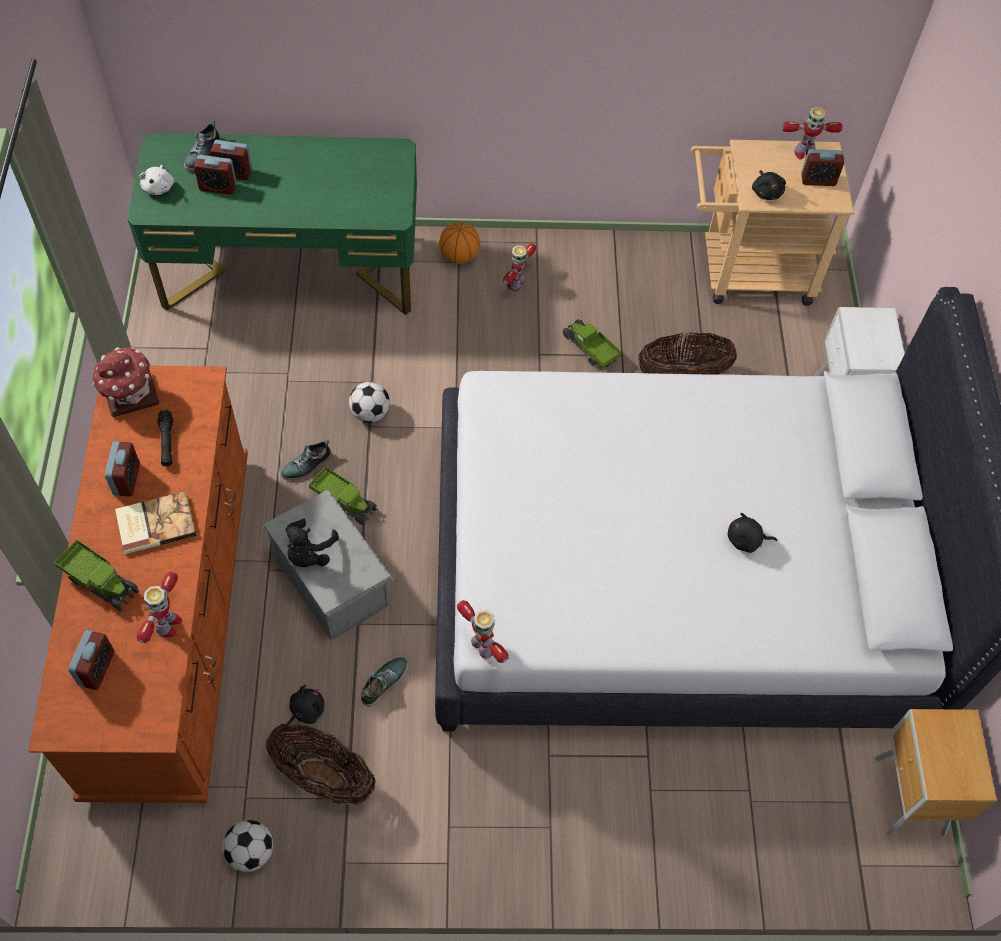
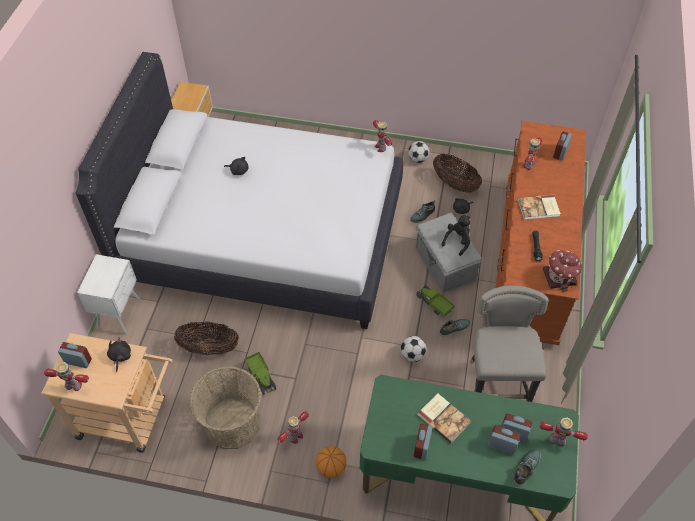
camera: 165 degrees left, 5 degrees down
toy truck [54,539,140,611] -> none
alarm clock [105,441,140,497] -> alarm clock moved to [414,424,433,460]
white plush toy [139,165,174,195] -> toy robot [539,417,588,446]
football [222,820,273,872] -> football moved to [408,141,430,163]
none -> basket [190,366,261,449]
none -> book [417,393,471,444]
none -> grey stool [470,285,549,402]

